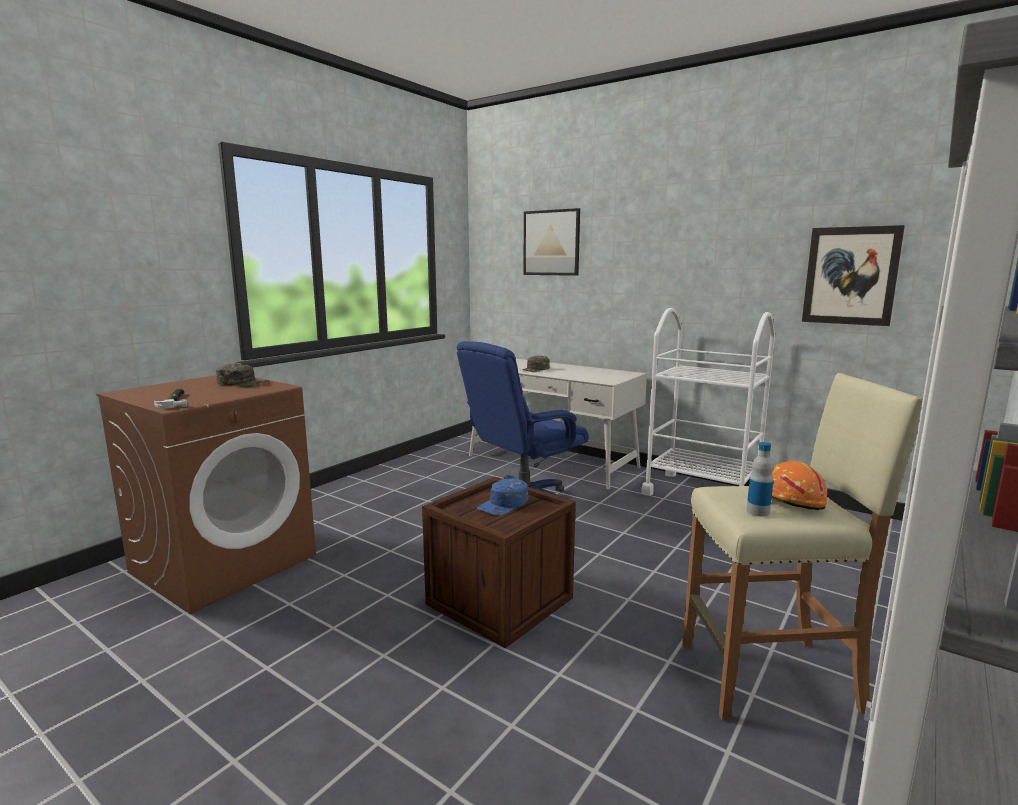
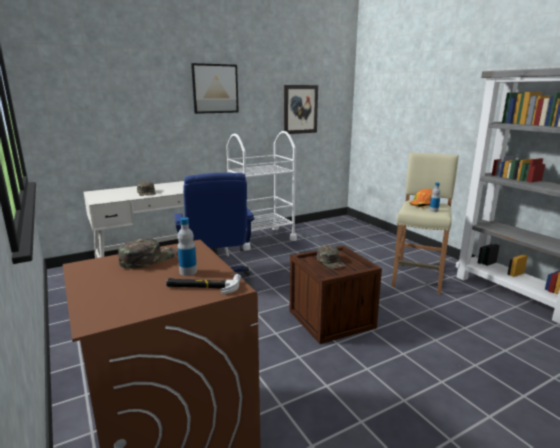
camera: 65 degrees left, 5 degrees up
blue cap [477,478,528,515] -> green cap [317,245,346,269]
picture [523,208,580,276] -> picture moved to [191,63,239,114]
none -> bottle [178,217,197,276]

